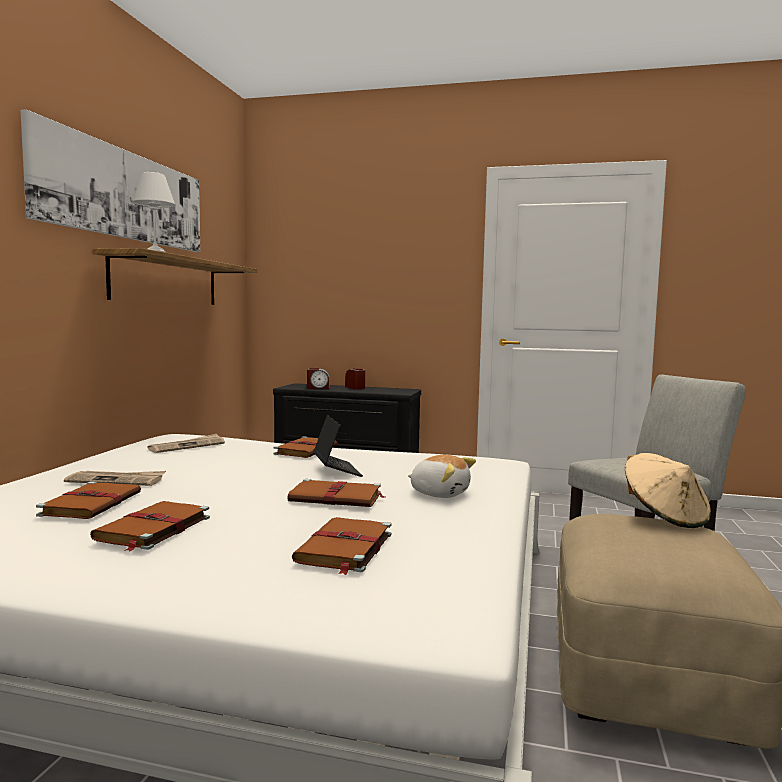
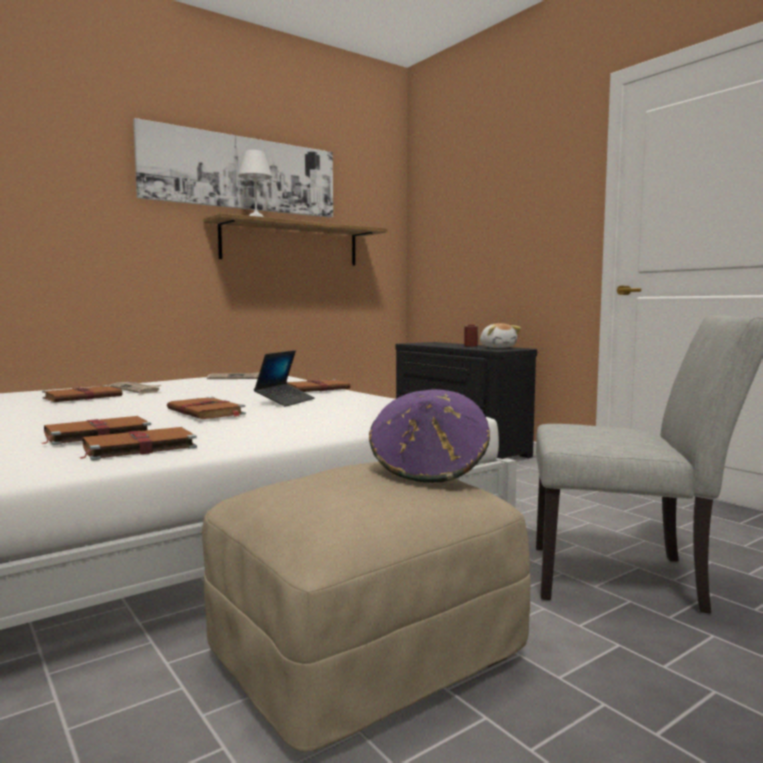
camera: 40 degrees right, 0 degrees up
brown book [90,501,210,552] -> brown book moved to [78,427,197,460]
alarm clock [307,368,330,389] -> none
plush toy [408,455,476,498] -> plush toy moved to [480,323,521,348]
beige hat [625,453,711,528] -> purple hat [369,389,490,483]

